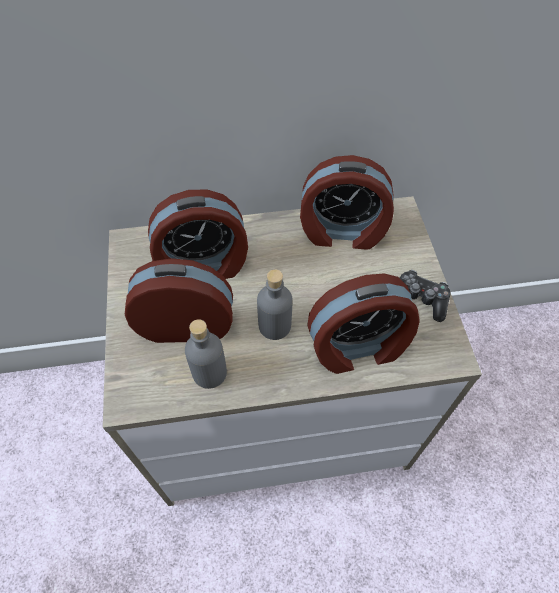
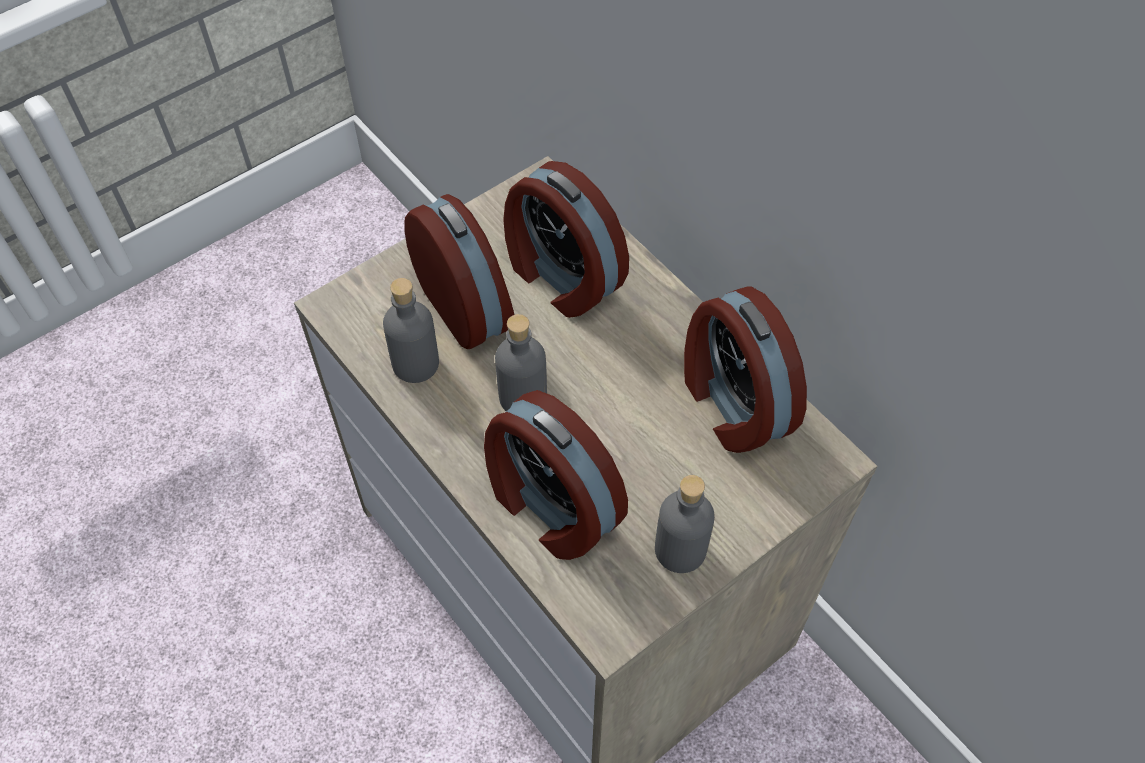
camera: 60 degrees right, 0 degrees up
game controller [400,270,451,322] -> grey bottle [655,475,715,573]

